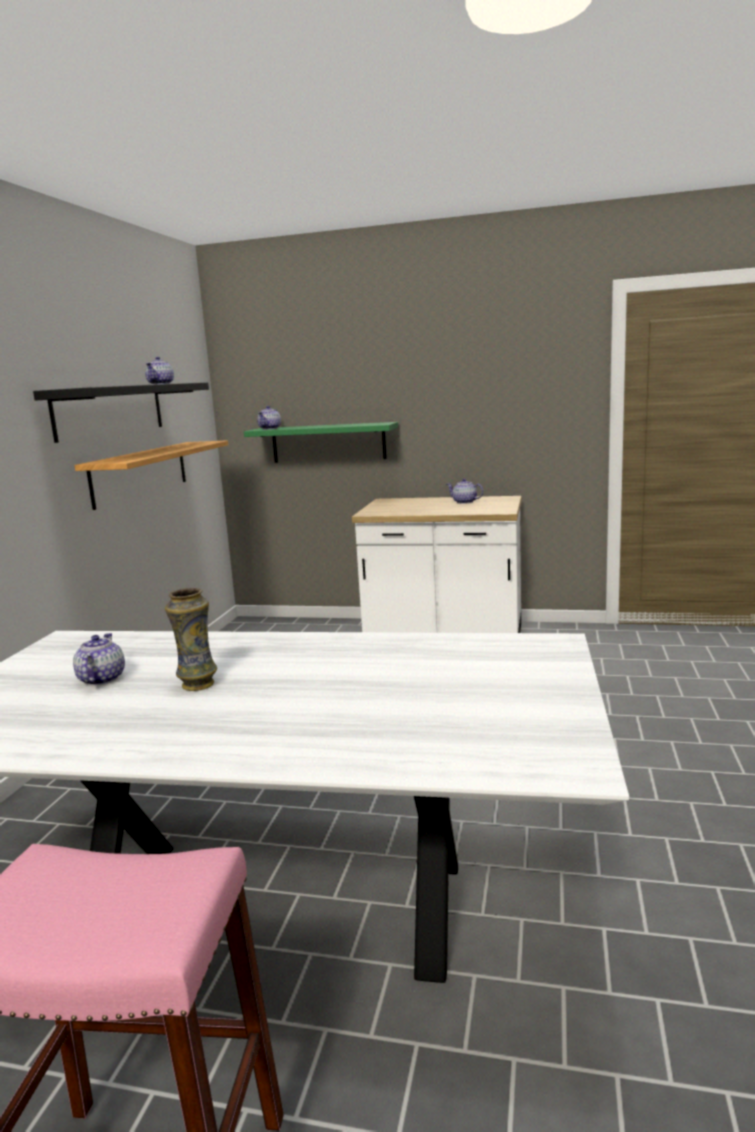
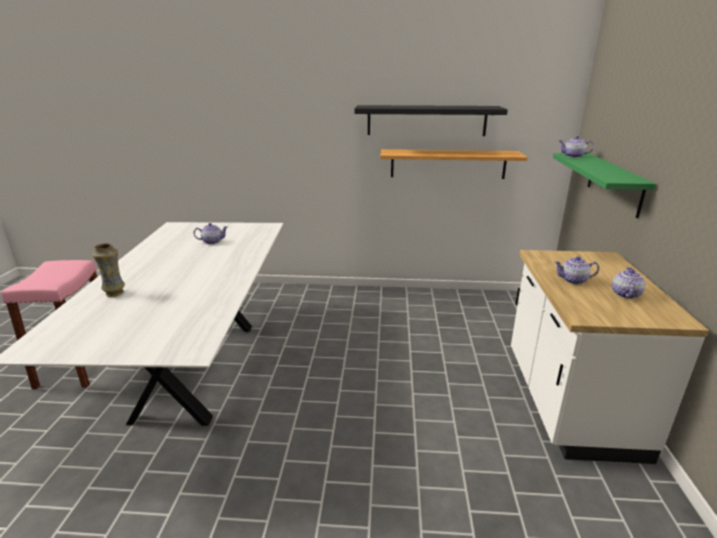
camera: 80 degrees right, 10 degrees up
teapot [145,357,174,385] -> teapot moved to [555,256,599,284]
vase [165,588,217,691] -> vase moved to [92,243,125,297]

